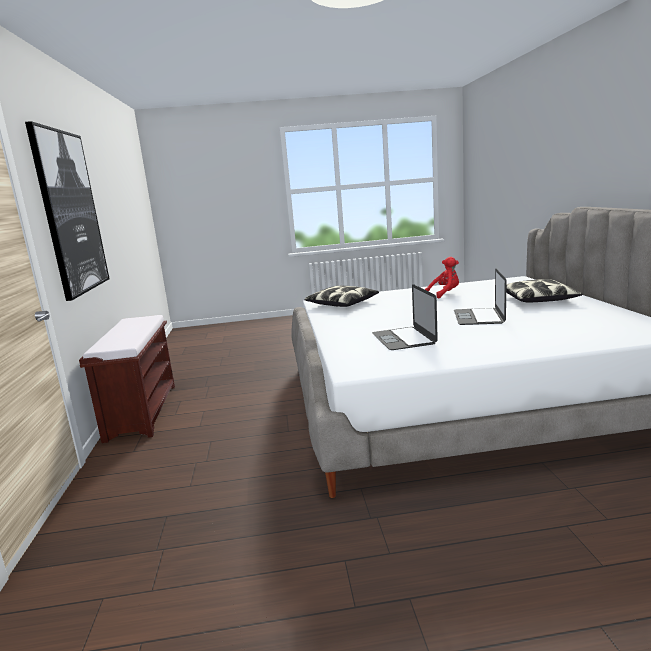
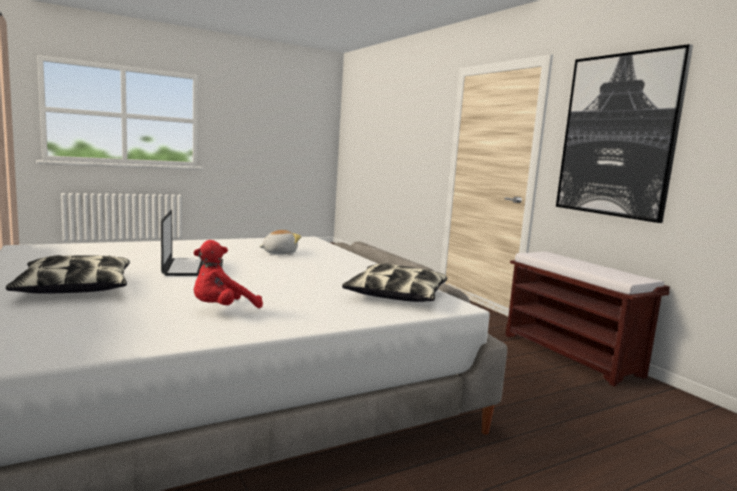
camera: 155 degrees right, 5 degrees down
laptop [372,284,438,350] -> plush toy [259,230,301,254]

